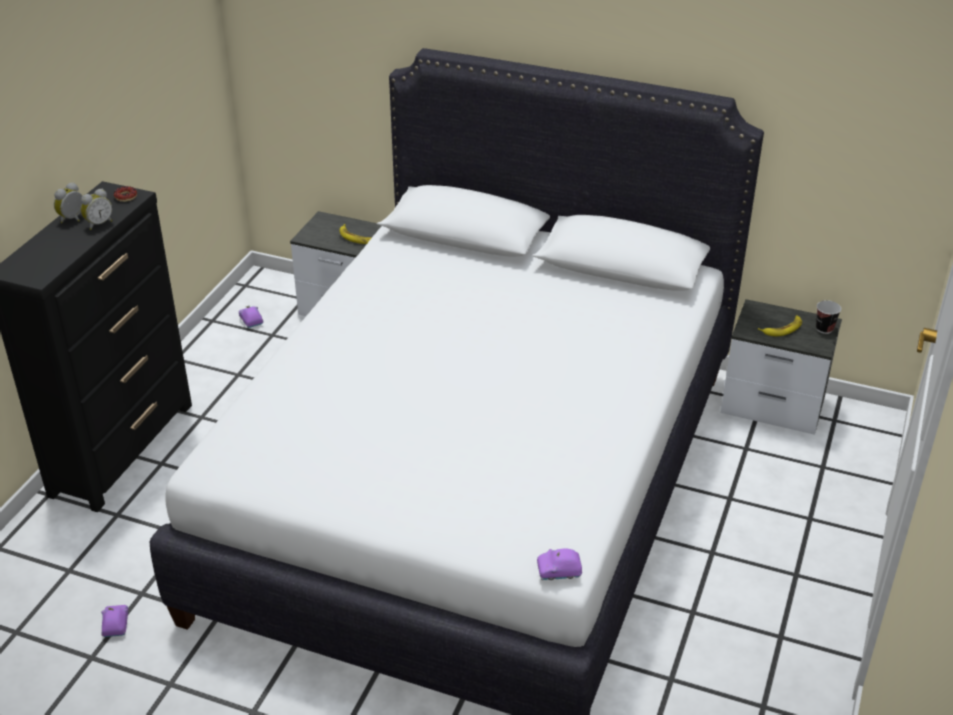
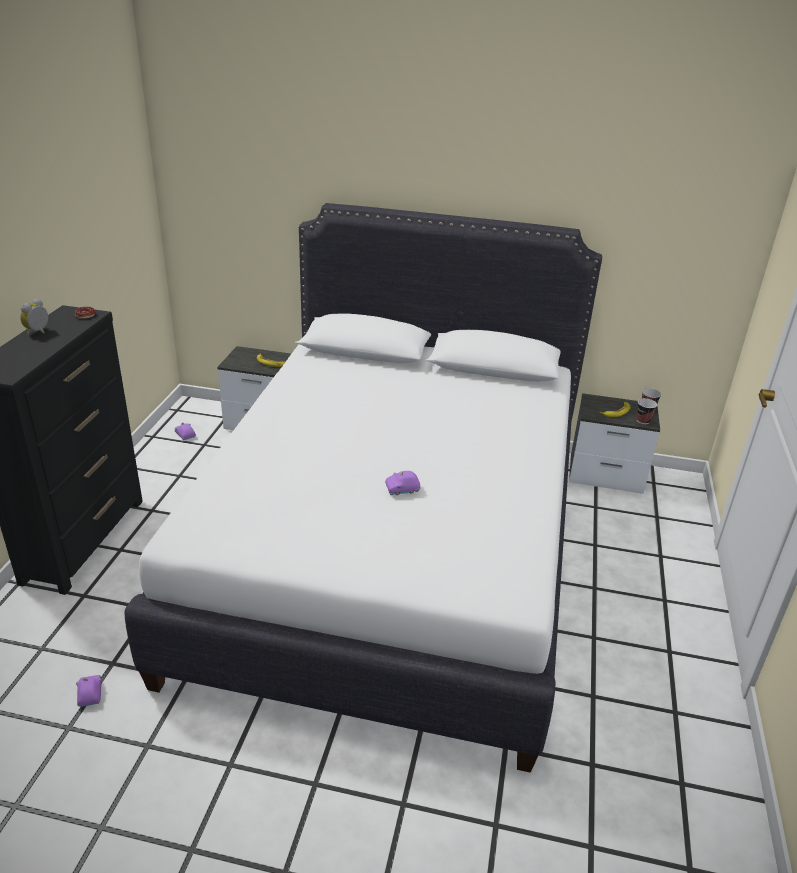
camera: 10 degrees left, 5 degrees down
alarm clock [81,189,112,230] -> none
purple toy car [537,549,582,580] -> purple toy car moved to [385,471,420,495]
none -> cup [636,398,657,424]

